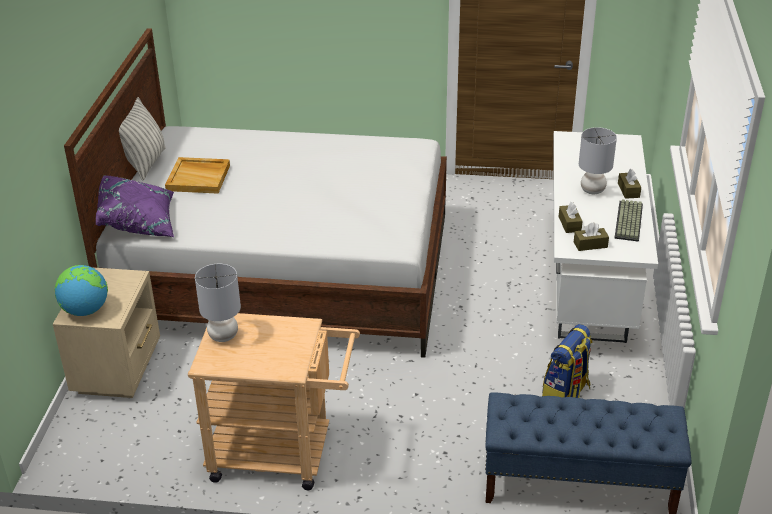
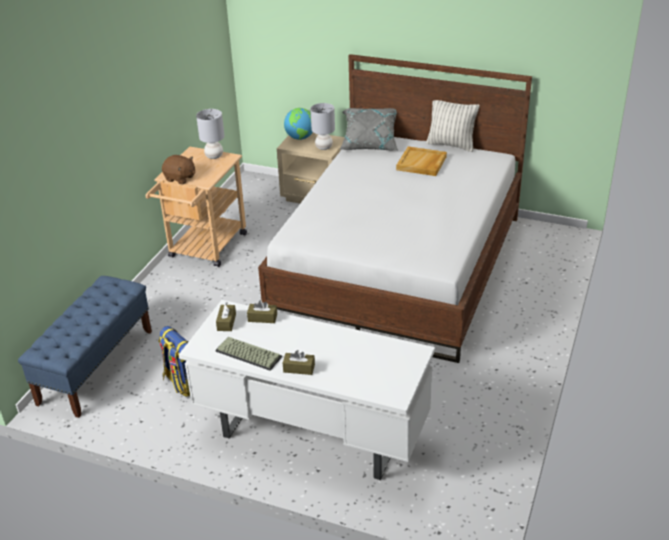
camera: 105 degrees right, 0 degrees up
purple pillow [96,176,174,237] -> grey pillow [340,108,398,150]
grey table lamp [579,127,617,194] -> grey table lamp moved to [311,103,335,150]
none -> brown plush toy [162,155,195,184]

